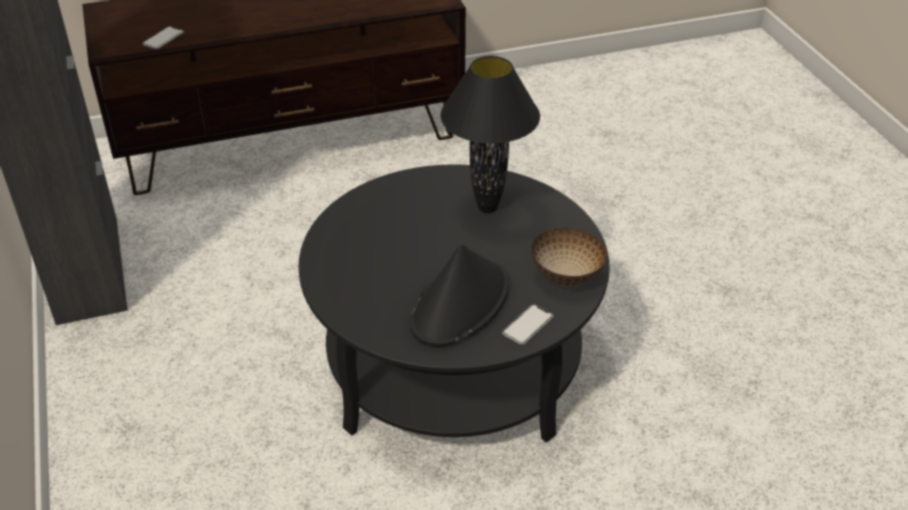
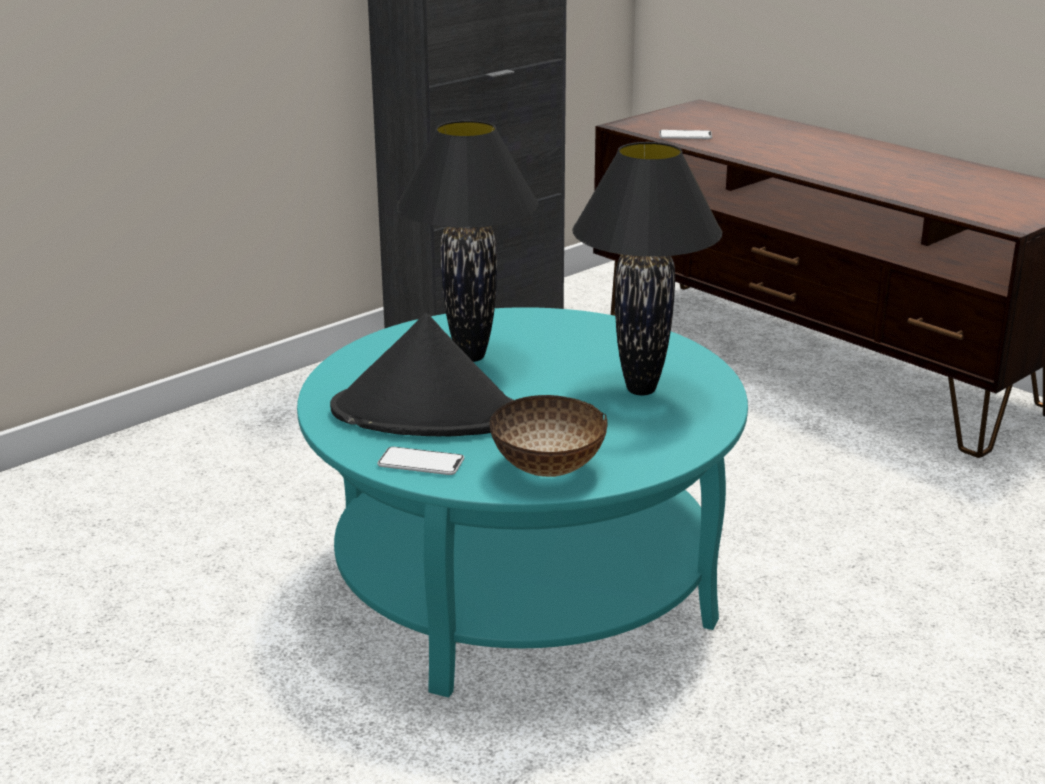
camera: 65 degrees right, 15 degrees down
black coffee table [299,165,609,443] -> turquoise coffee table [297,307,748,697]
none -> black table lamp [397,120,538,362]

